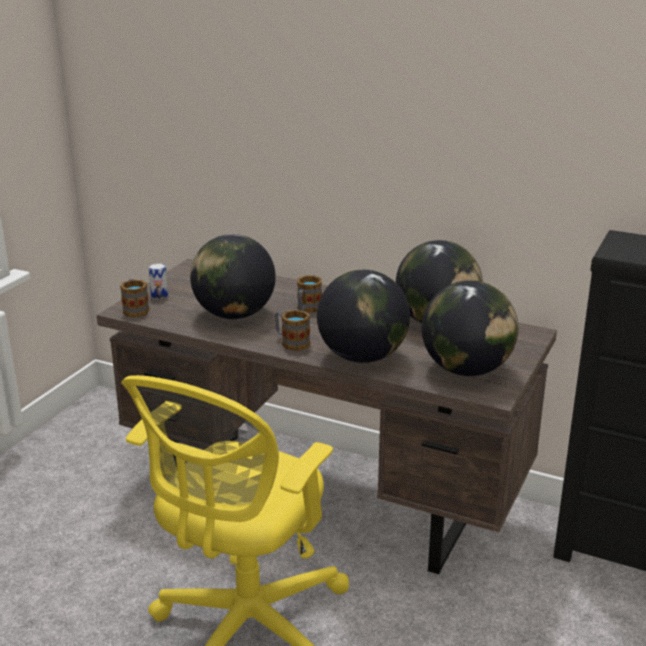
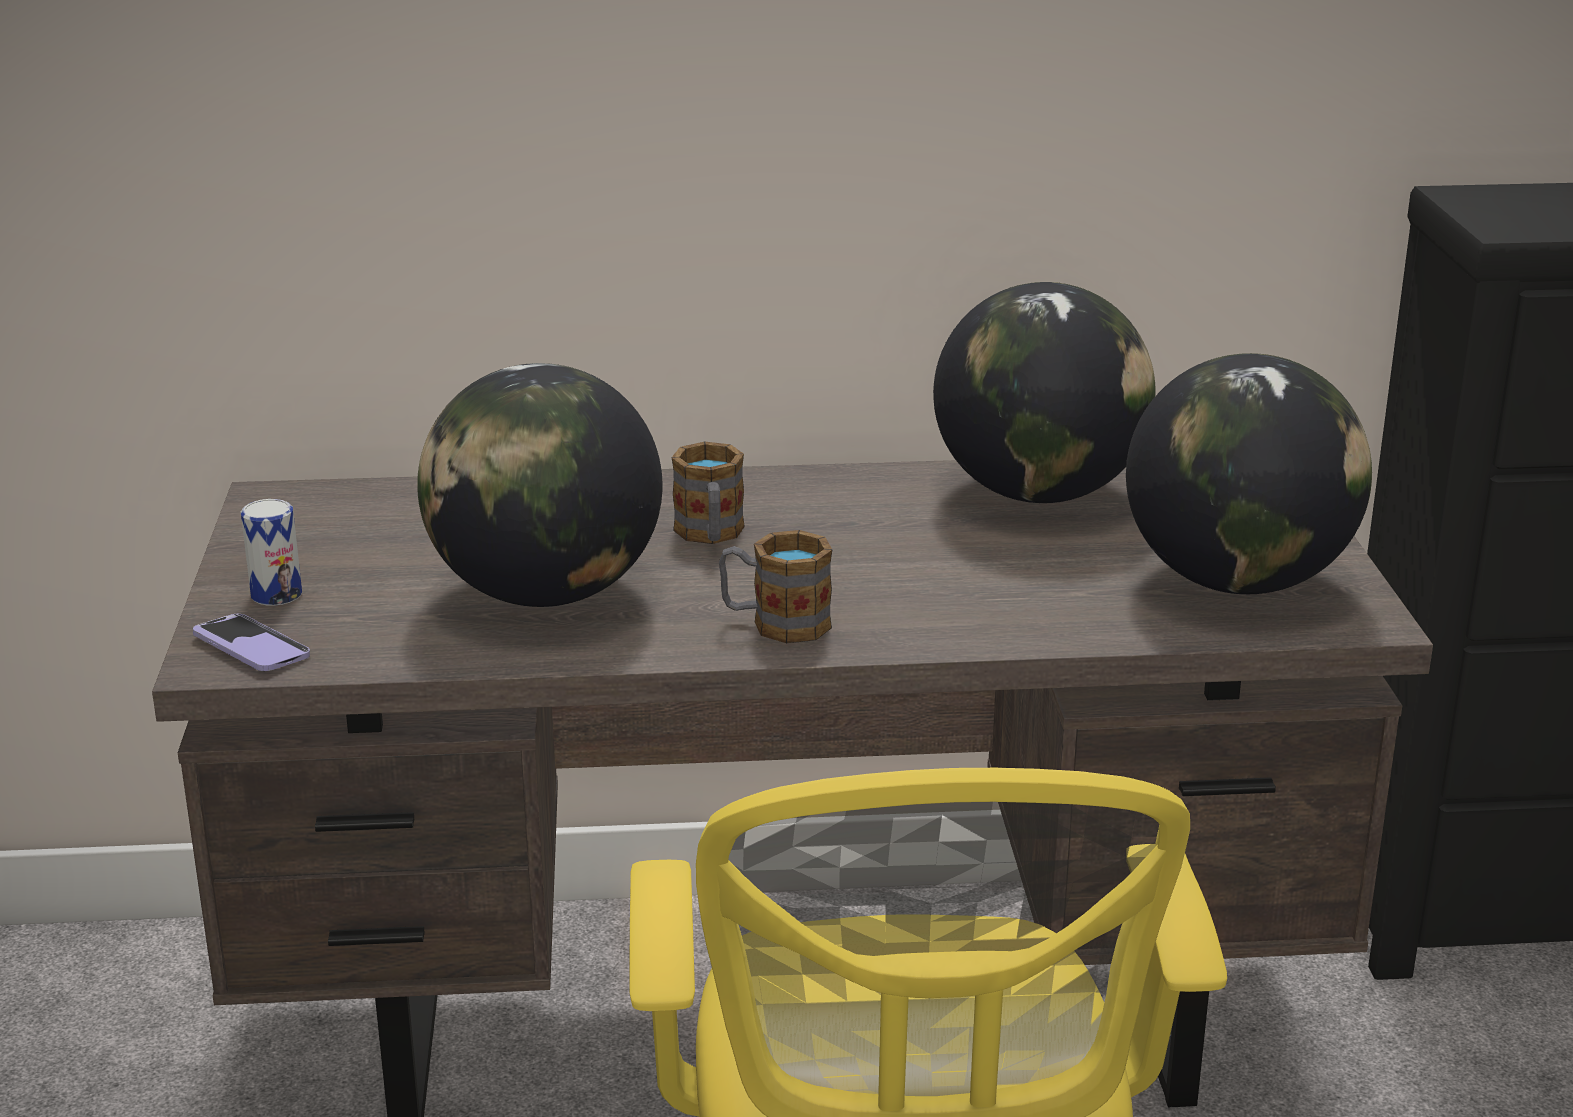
camera: 30 degrees left, 0 degrees up
mug [120,279,149,317] -> phone [193,614,310,671]
globe [317,270,410,363] -> none

